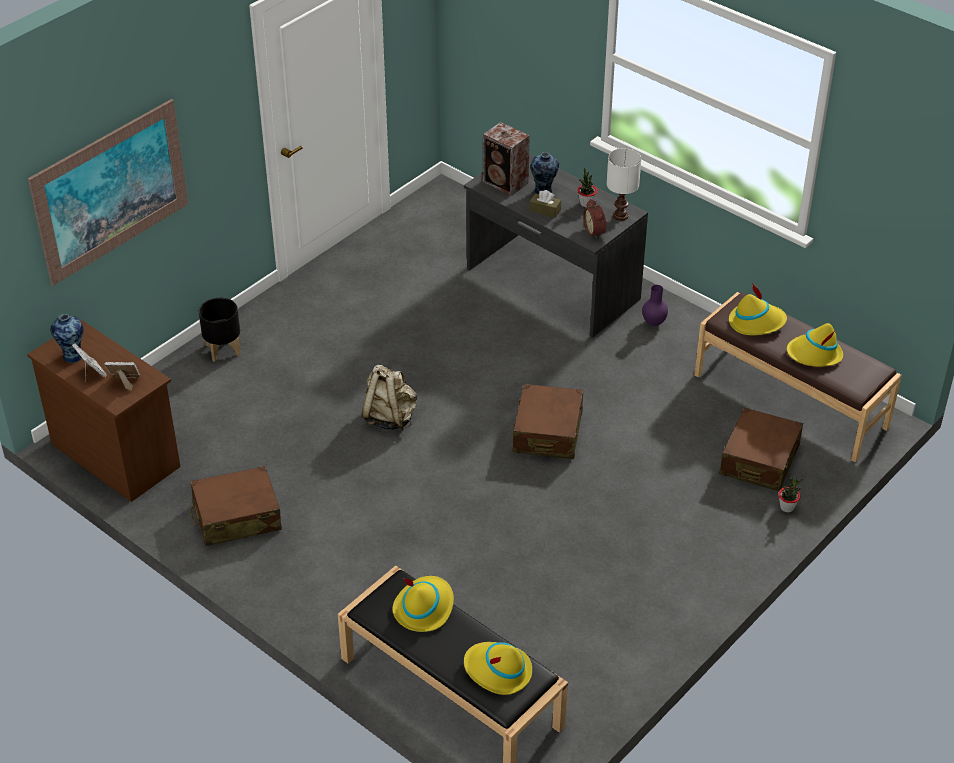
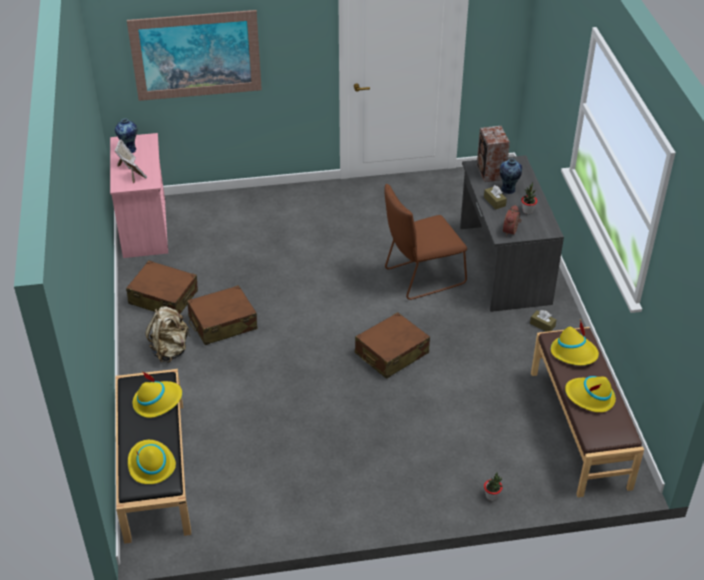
camera: 40 degrees right, 0 degrees up
brown dresser [27,320,180,502] -> pink dresser [110,133,168,258]
black planter [199,298,241,362] -> none
beige backpack [362,365,417,430] -> beige backpack moved to [145,306,190,363]
white table lamp [606,148,641,221] -> none
purple vase [642,285,668,326] -> brown tissue box [530,310,557,332]
brown suitcase [720,408,803,491] -> brown suitcase moved to [187,285,258,345]
none -> brown chair [384,184,467,300]

